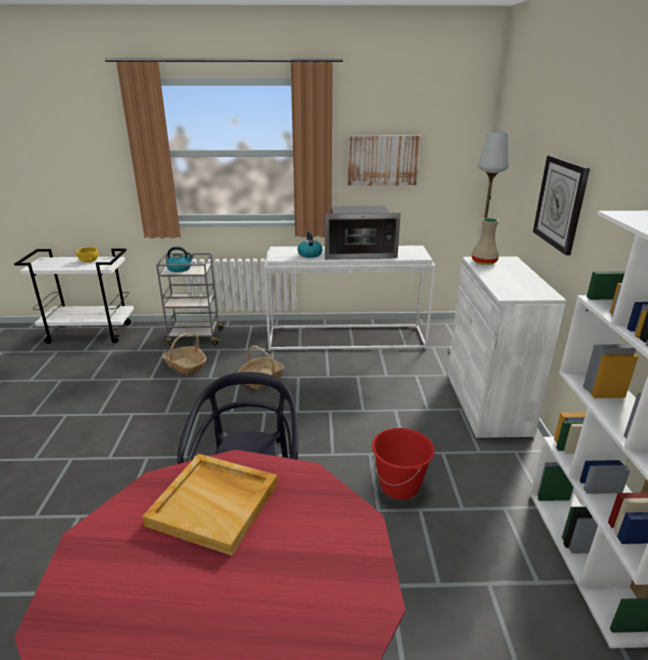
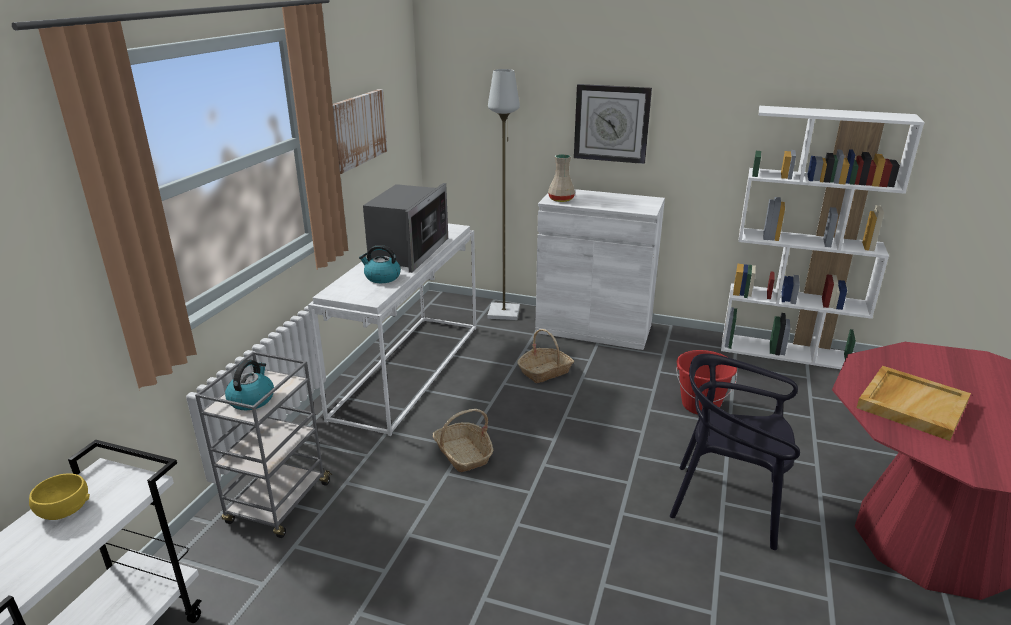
camera: 70 degrees left, 0 degrees up
basket [162,332,207,375] -> basket moved to [517,329,574,383]

